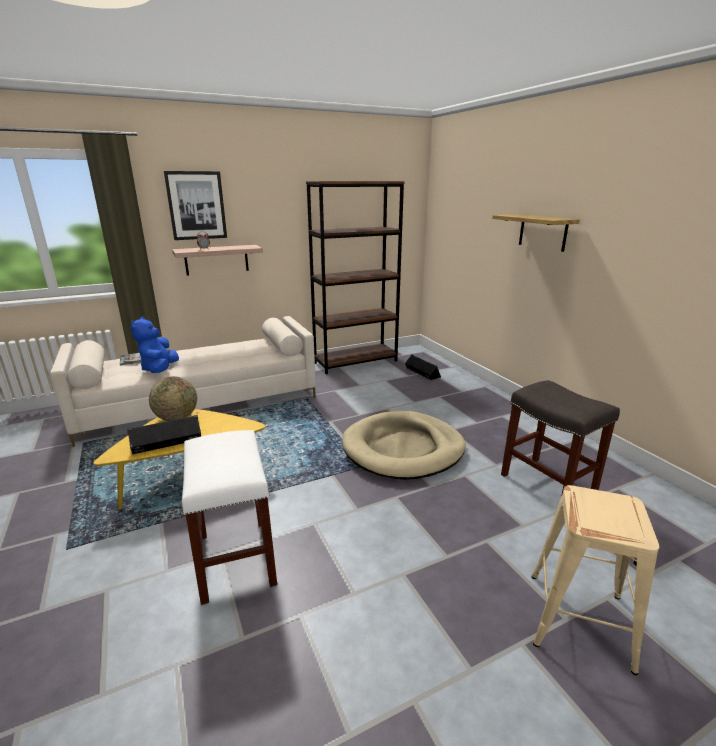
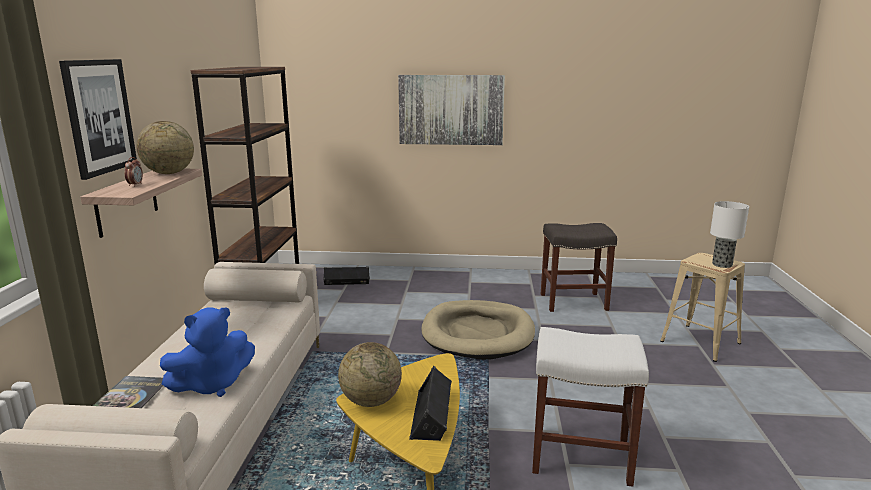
camera: 60 degrees left, 5 degrees down
blue plush toy [131,317,179,373] -> blue plush toy turned 60 degrees counterclockwise [160,307,255,397]
shelf [492,214,579,252] -> picture [398,75,505,145]
none -> globe [136,121,194,174]
none -> table lamp [710,201,749,268]

